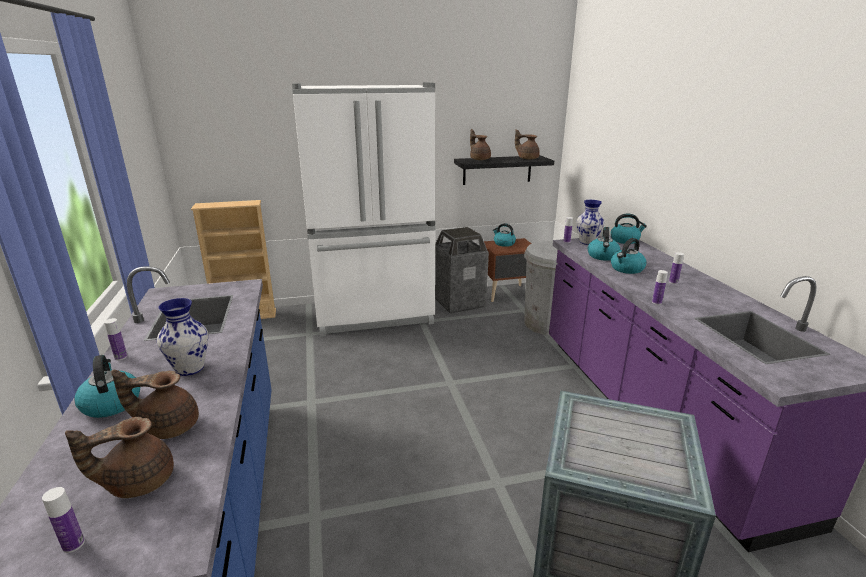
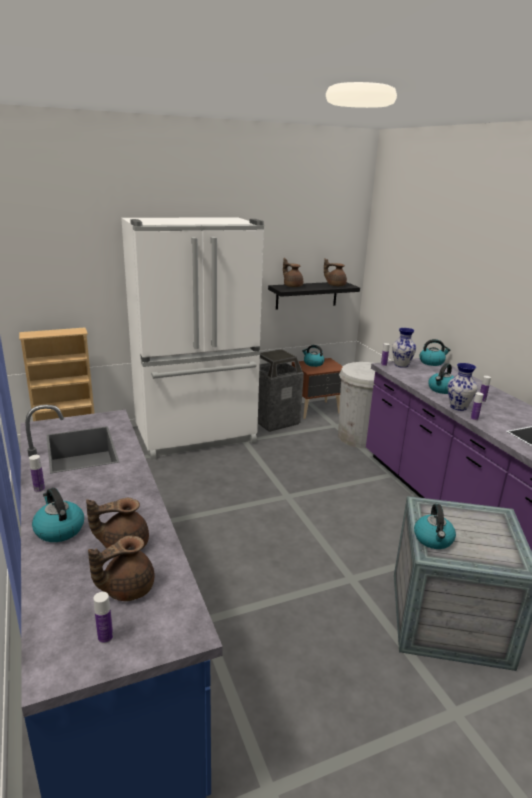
camera: 10 degrees left, 0 degrees up
vase [157,298,208,376] -> vase moved to [448,363,478,411]
kettle [588,227,621,261] -> kettle moved to [414,504,456,549]

